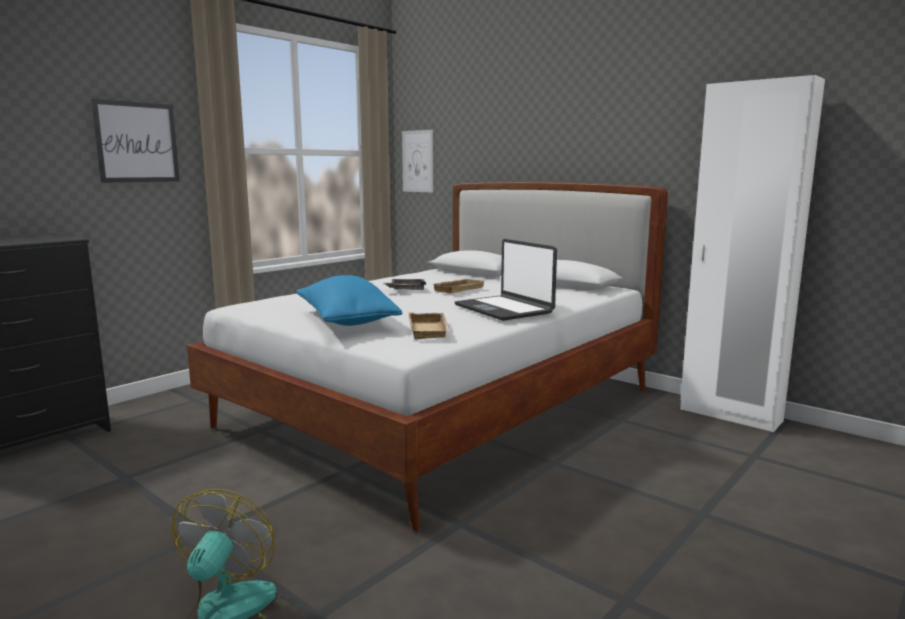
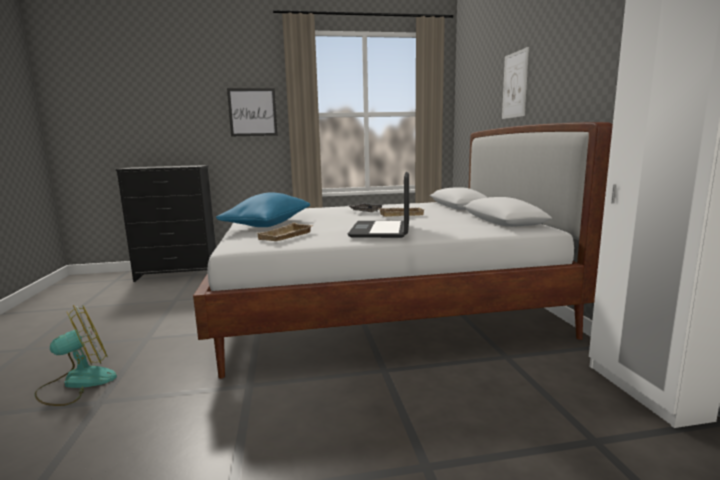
camera: 40 degrees right, 0 degrees up
picture [402,130,433,193] -> picture moved to [502,47,529,119]

